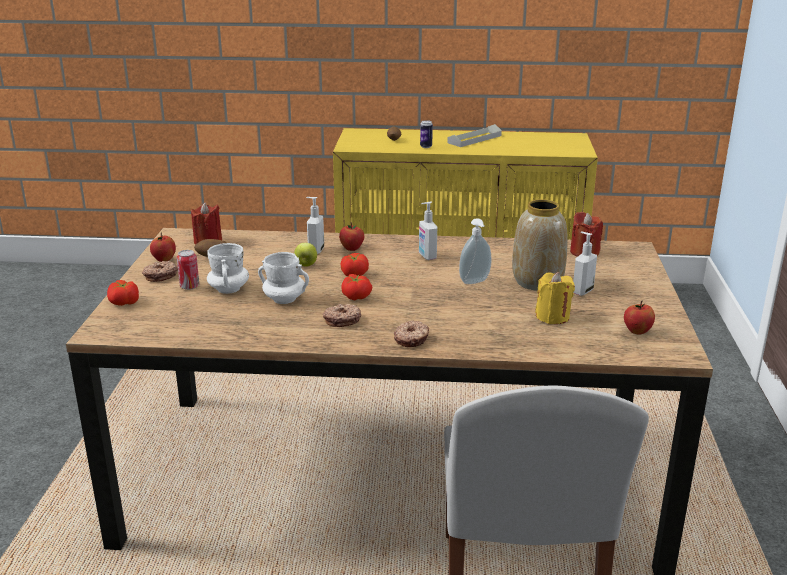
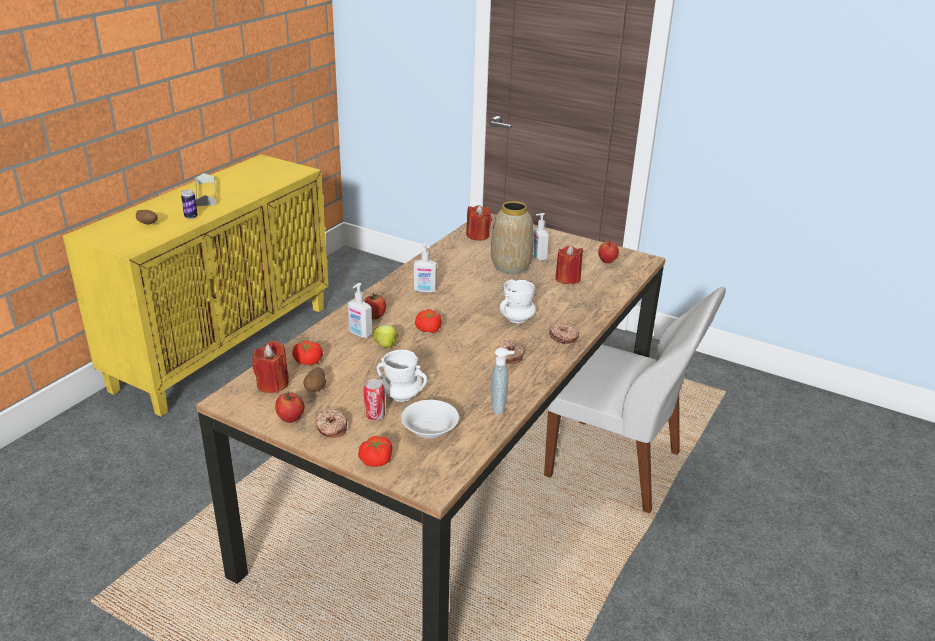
camera: 65 degrees left, 5 degrees up
white mug [258,252,309,304] -> white mug moved to [500,279,536,323]
tomato [341,274,372,300] -> tomato moved to [292,340,323,365]
soap dispenser [459,218,492,284] -> soap dispenser moved to [490,348,514,415]
yellow candle [535,272,575,324] -> red candle [555,245,583,284]
none -> white bowl [401,400,459,439]

